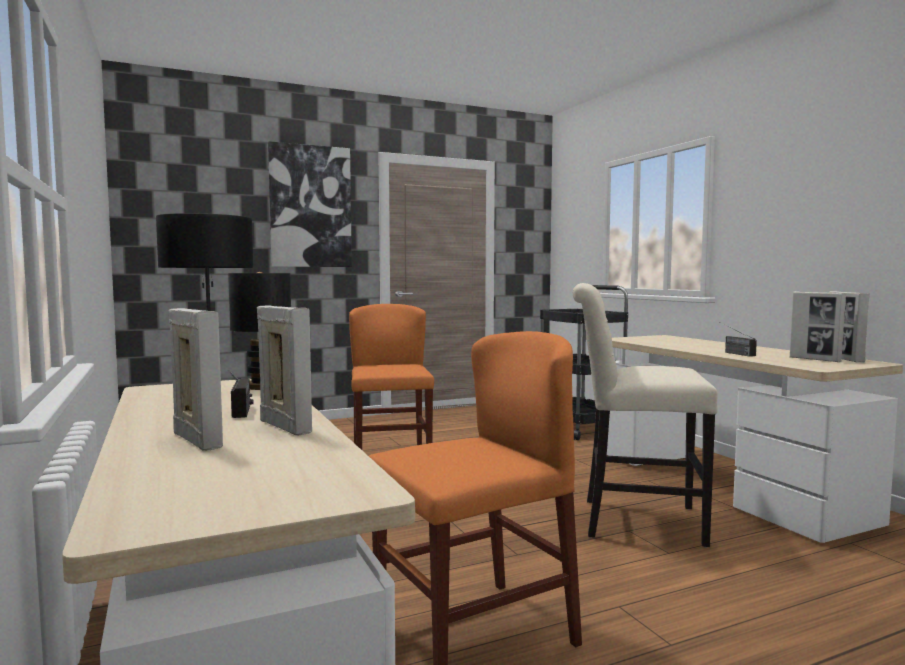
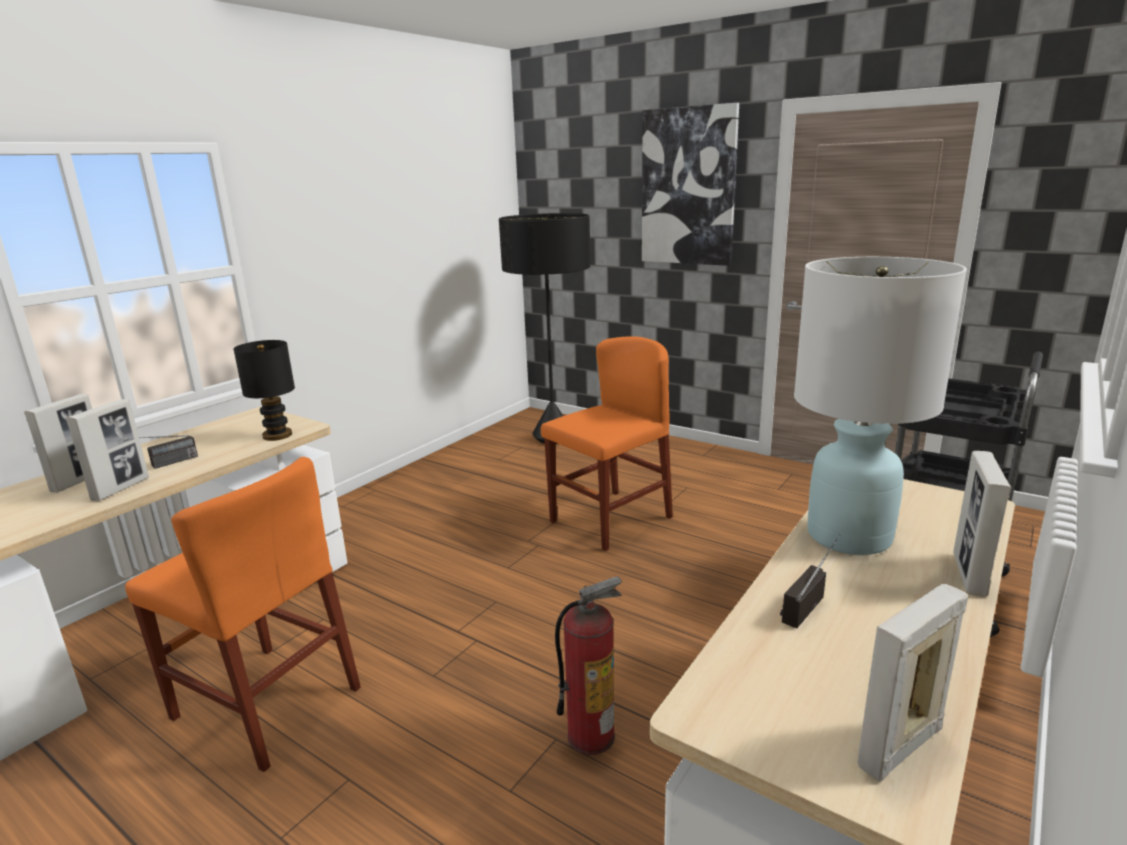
camera: 60 degrees right, 15 degrees up
beige stool [572,283,718,548] -> fire extinguisher [555,576,621,755]
picture frame [790,291,846,362] -> picture frame moved to [953,451,1011,597]
none -> white table lamp [794,257,967,555]

